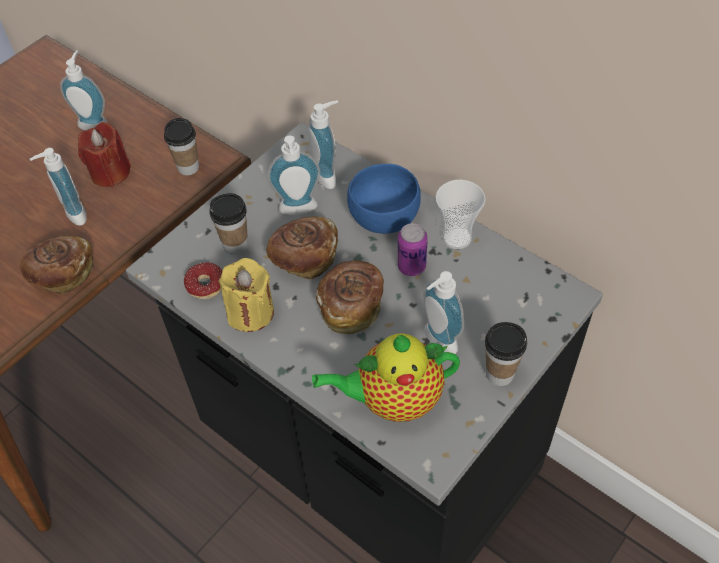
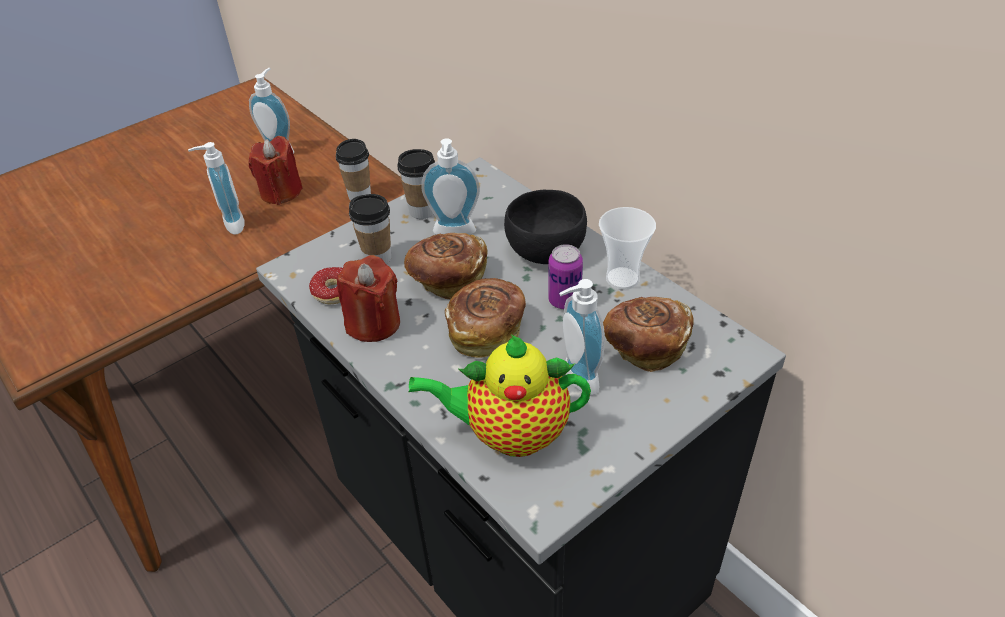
camera: 10 degrees right, 10 degrees down
bread [20,236,93,294] -> bread moved to [603,297,694,372]
yellow candle [219,258,274,332] -> red candle [337,255,400,342]
soap dispenser [308,100,338,189] -> none
blue bowl [347,164,421,234] -> black bowl [504,190,587,264]
cup [485,322,527,386] -> cup moved to [397,149,435,219]

